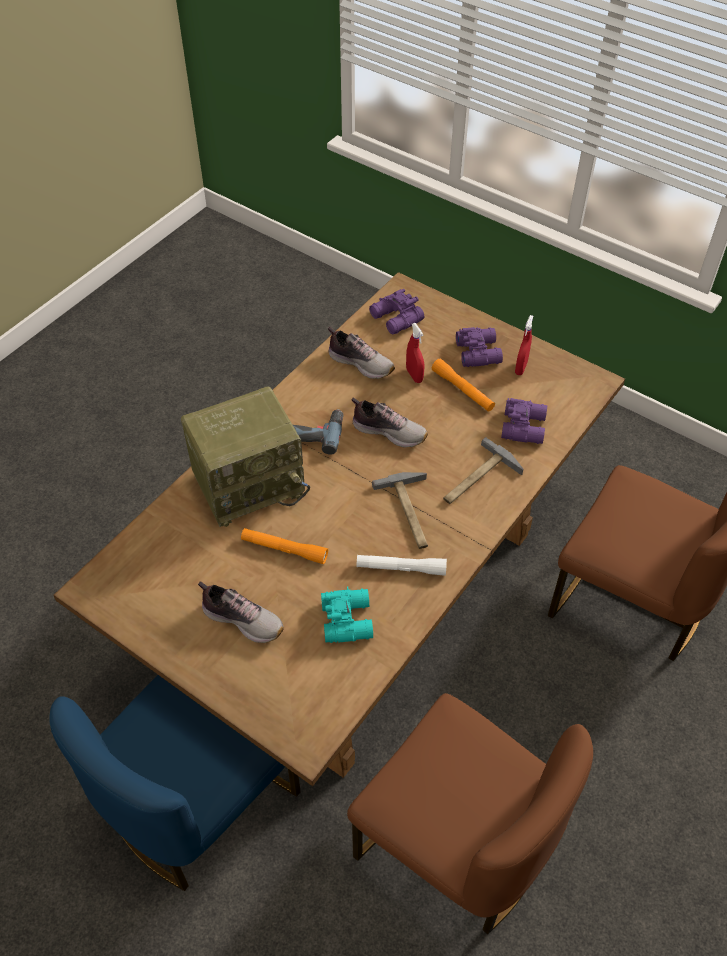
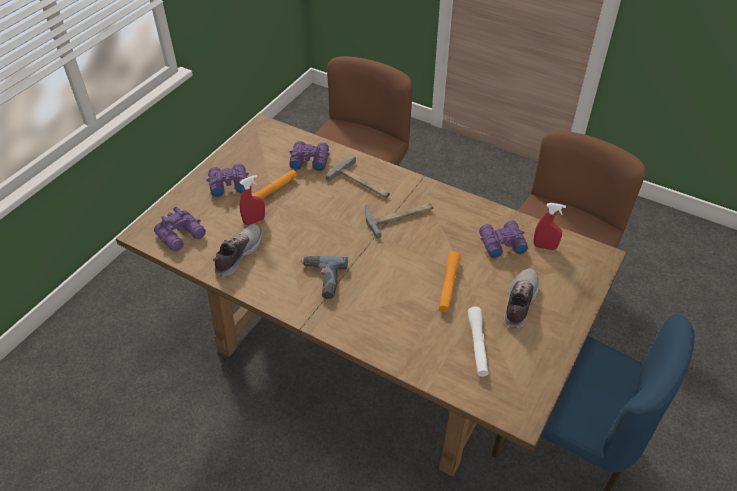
camera: 95 degrees left, 5 degrees down
radio [181,386,310,527] -> none
turquoise binoculars [321,586,373,643] -> purple binoculars [479,221,528,258]
shoe [351,398,428,447] -> none
white flashlight [356,555,447,576] -> white flashlight moved to [468,307,489,377]
red spray bottle [515,315,533,375] -> red spray bottle moved to [534,203,566,250]

